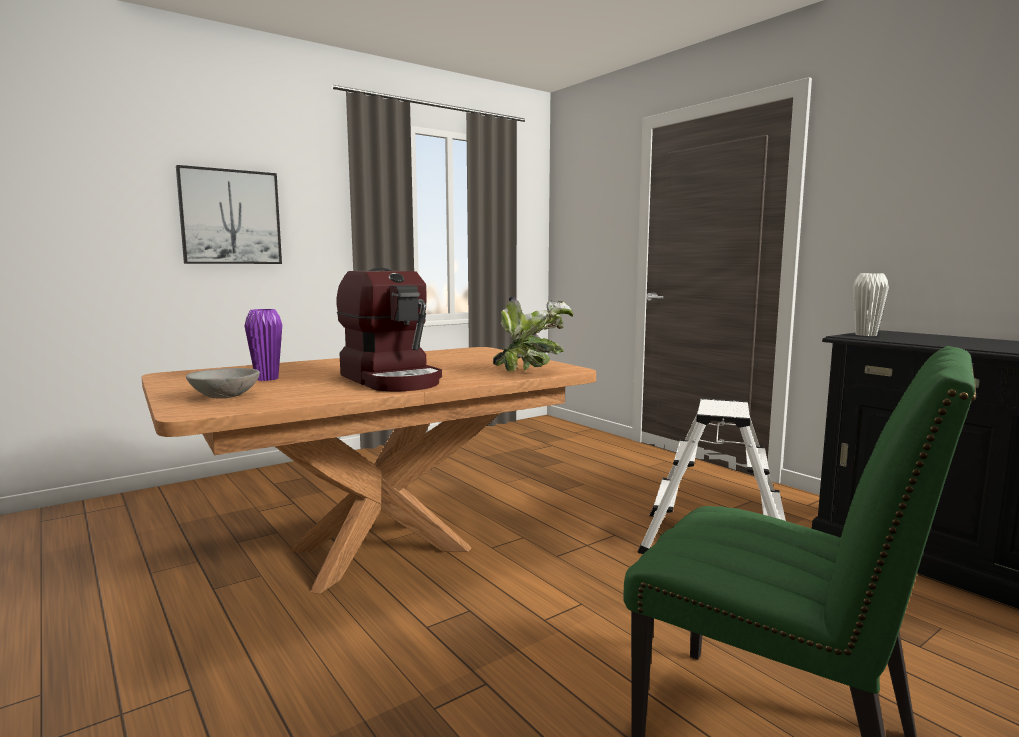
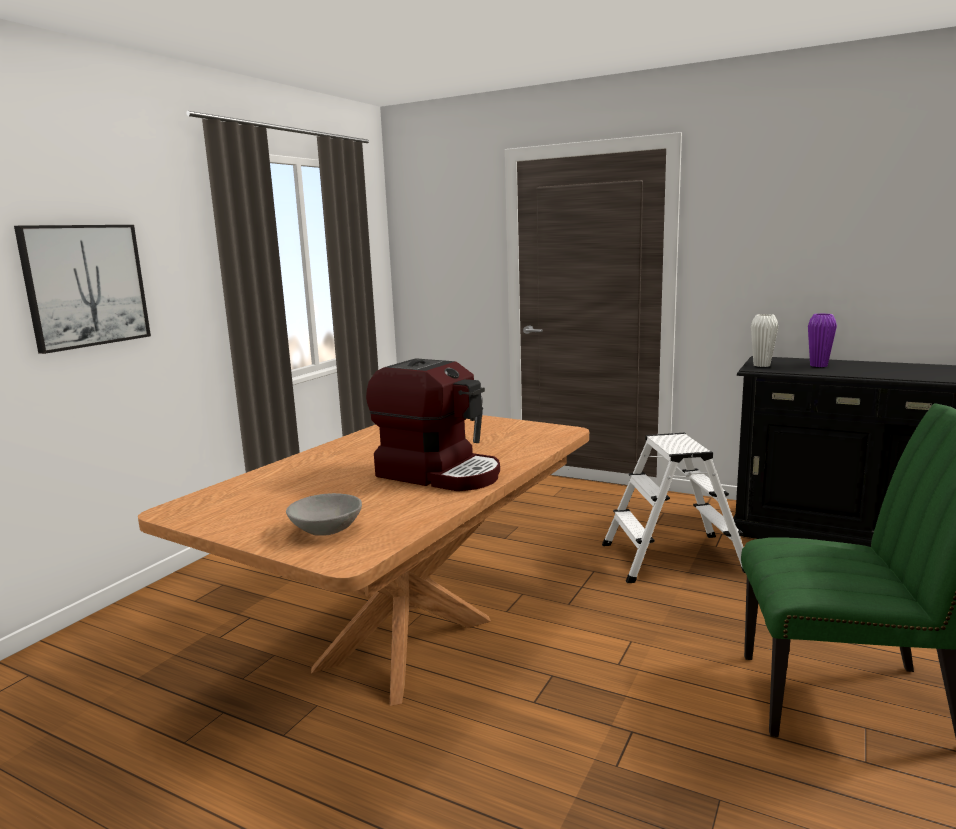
camera: 25 degrees left, 5 degrees up
purple vase [244,309,282,381] -> purple vase moved to [808,313,837,367]
potted plant [493,297,573,372] -> none

